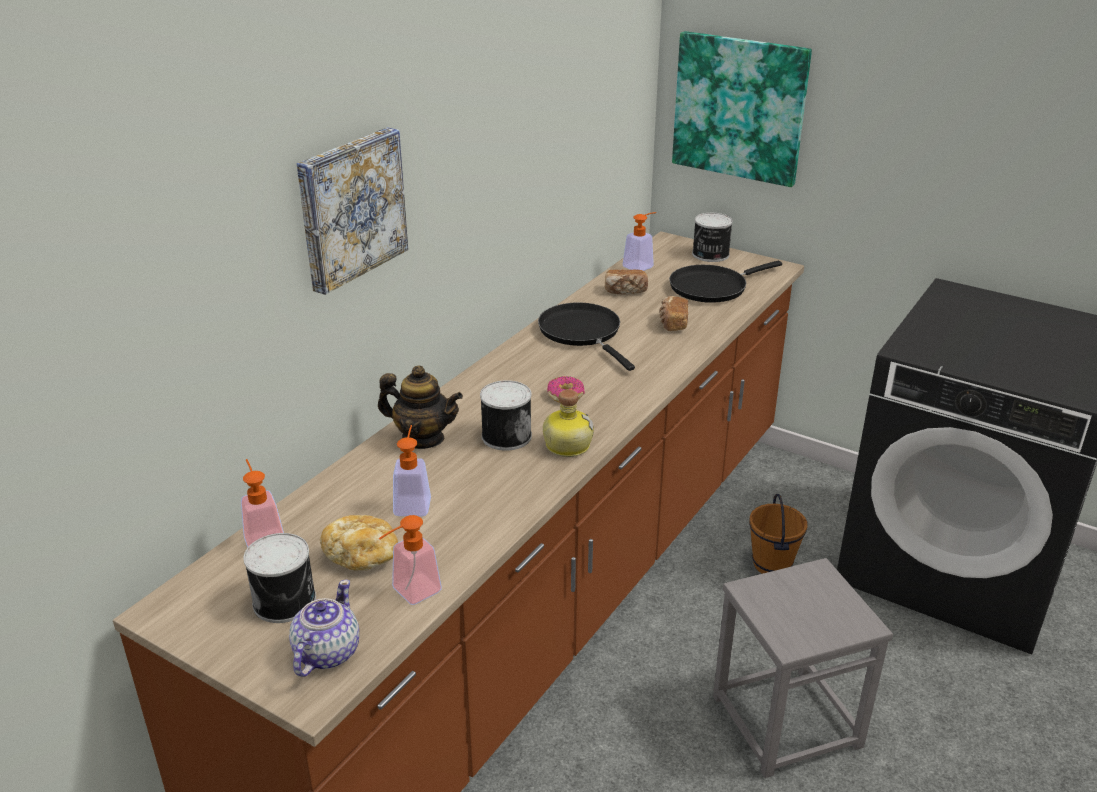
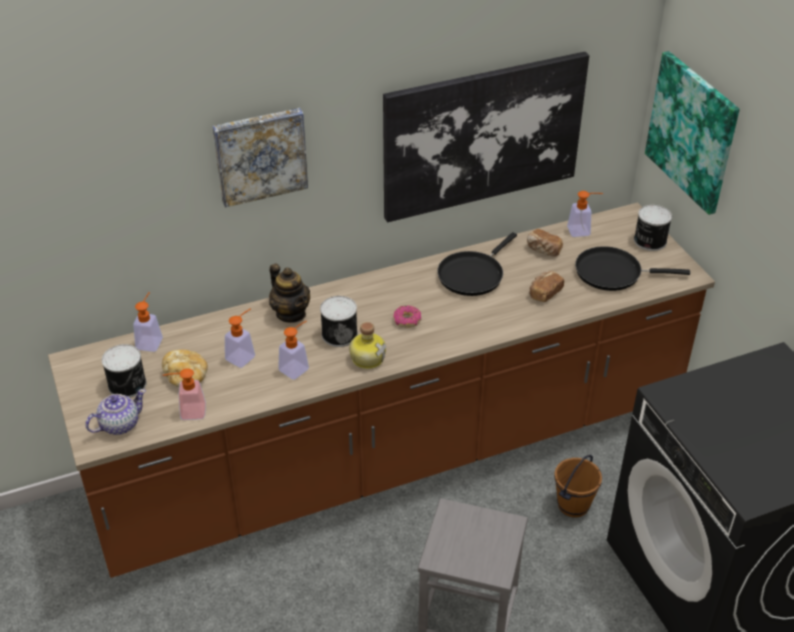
camera: 35 degrees right, 10 degrees up
black frying pan [538,303,635,371] -> black frying pan turned 150 degrees counterclockwise [437,232,517,296]
none -> soap dispenser [278,320,309,380]
none -> picture [383,52,589,222]

